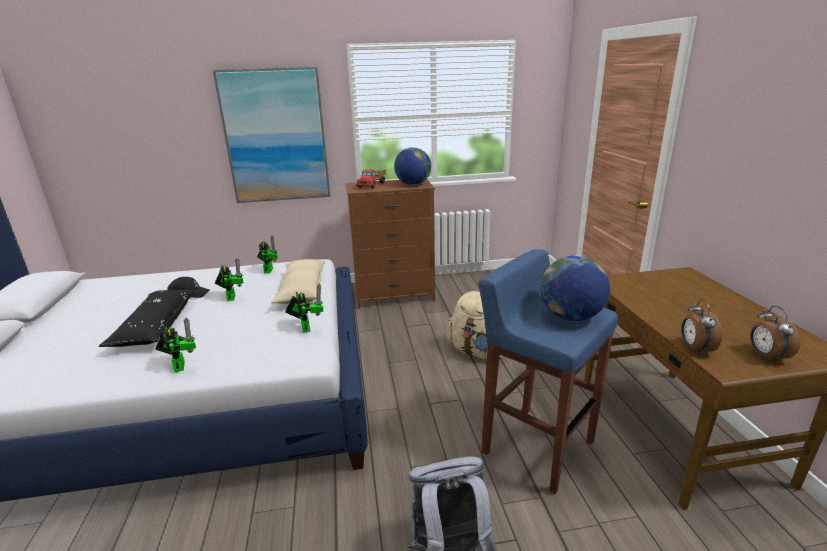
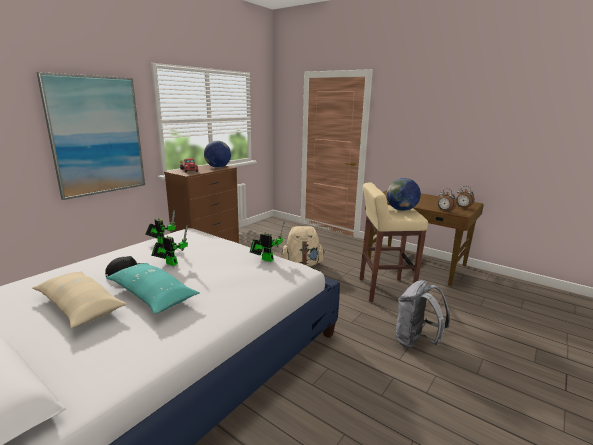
camera: 45 degrees left, 5 degrees down
black pillow [99,289,195,347] -> turquoise pillow [106,263,199,314]
toy robot [155,318,196,373] -> none
beige pillow [271,259,325,304] -> beige pillow moved to [33,271,127,328]
blue stool [479,249,618,494] -> beige stool [359,182,428,302]

